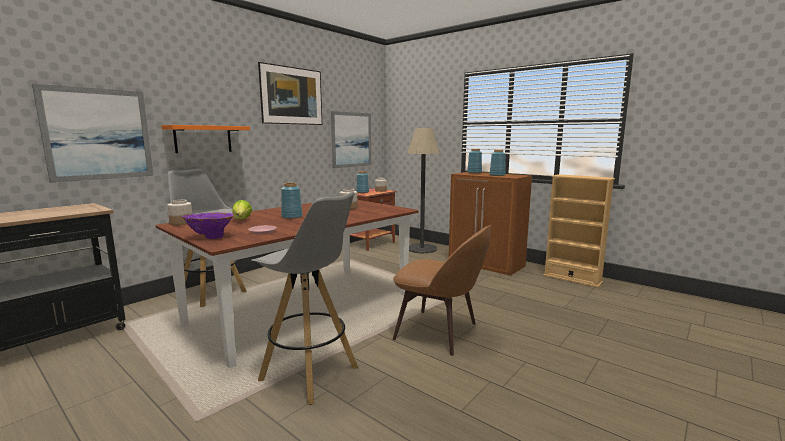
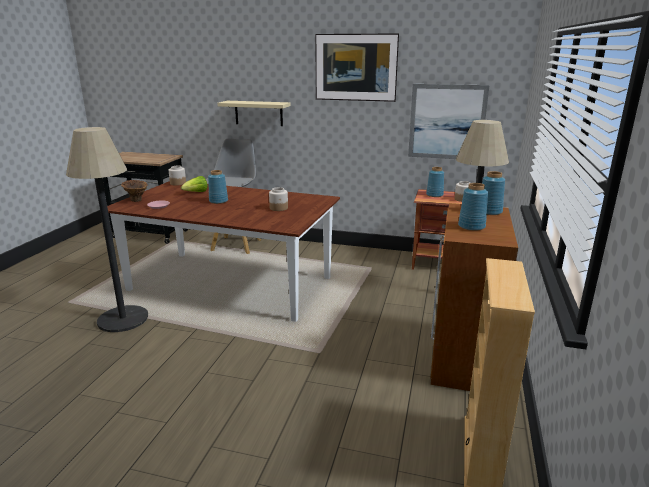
camera: 65 degrees right, 10 degrees up
picture [32,84,154,183] -> none
orange shelf [161,125,250,153] -> beige shelf [217,101,291,126]
purple vase [182,213,234,239] -> brown vase [121,180,148,202]
grey stool [251,192,358,405] -> floor lamp [66,127,148,332]
brown chair [393,225,492,356] -> none

